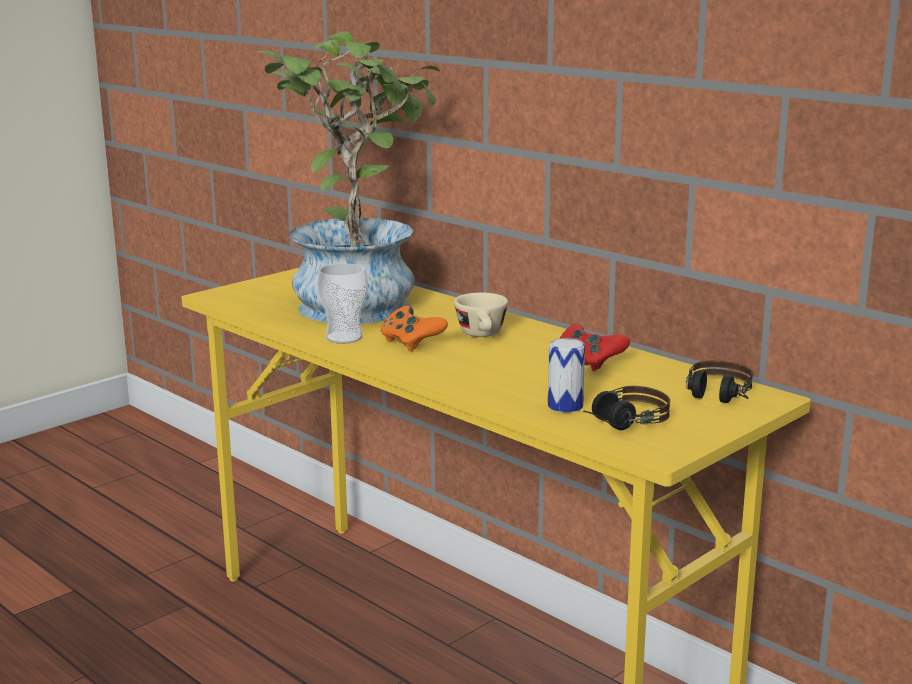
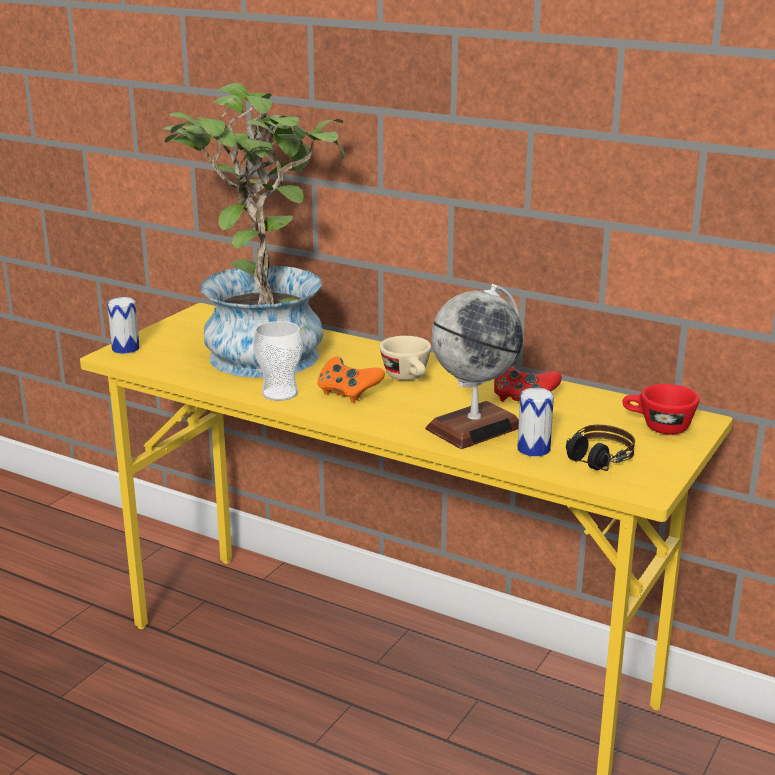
camera: 15 degrees left, 5 degrees up
headphones [685,361,753,403] -> red cup [622,384,700,434]
none -> can [107,297,140,354]
none -> globe [426,284,523,449]

